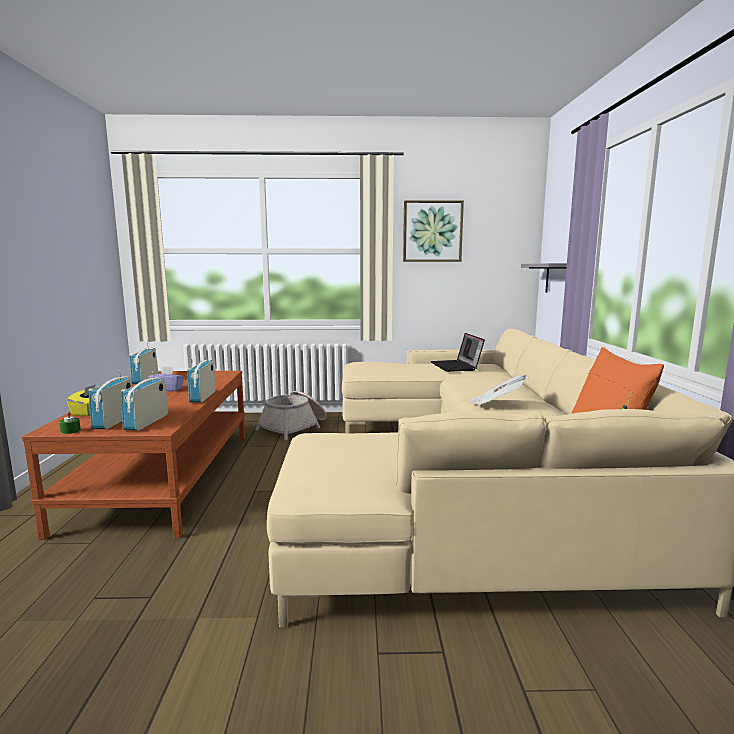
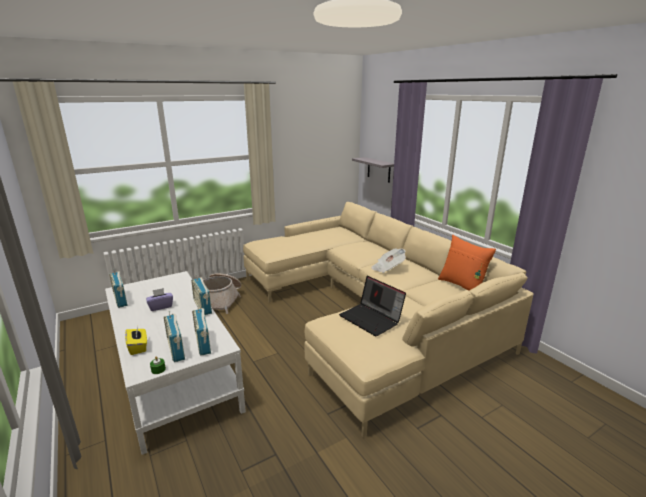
camera: 30 degrees left, 10 degrees up
brown coffee table [22,371,245,540] -> white coffee table [105,271,246,455]
picture [403,200,464,262] -> none
laptop [431,333,485,372] -> laptop moved to [339,276,406,336]

